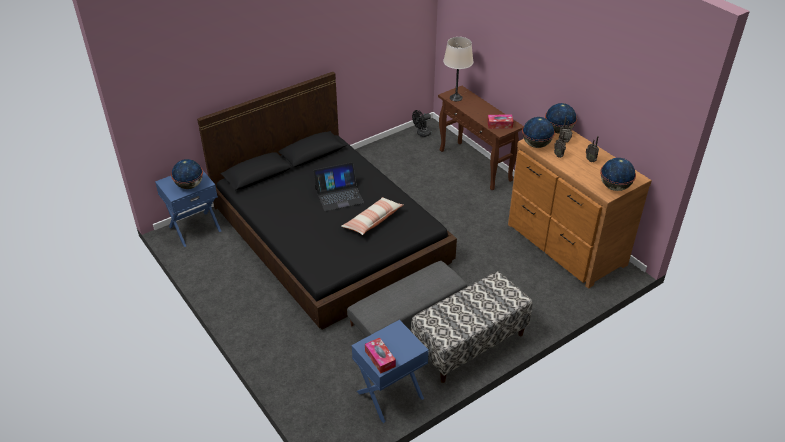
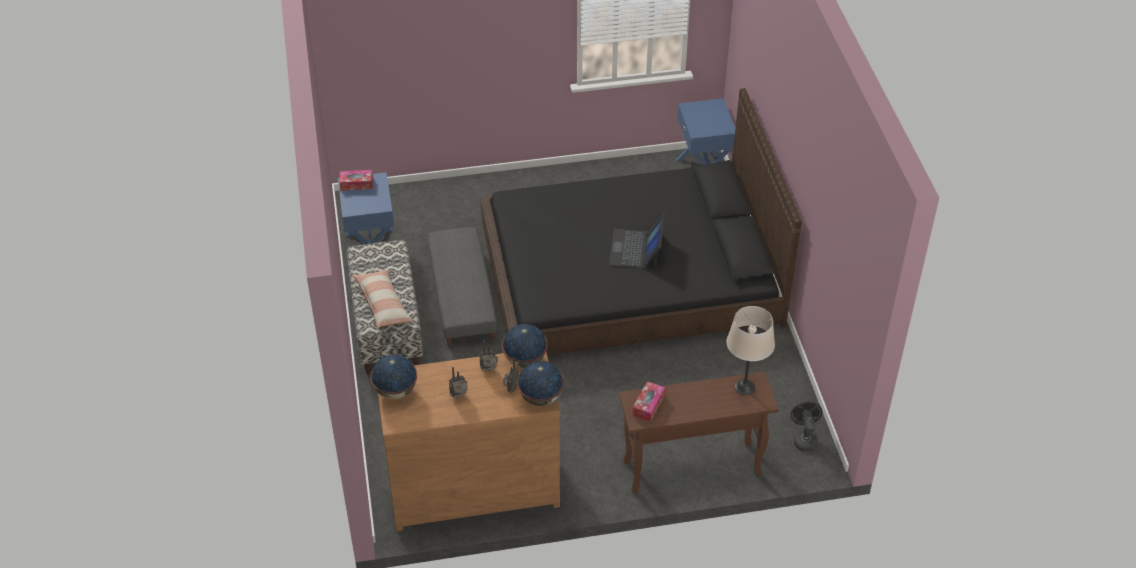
camera: 115 degrees right, 5 degrees up
globe [171,159,203,189] -> none
pillow [341,197,403,235] -> pillow moved to [352,269,413,328]

